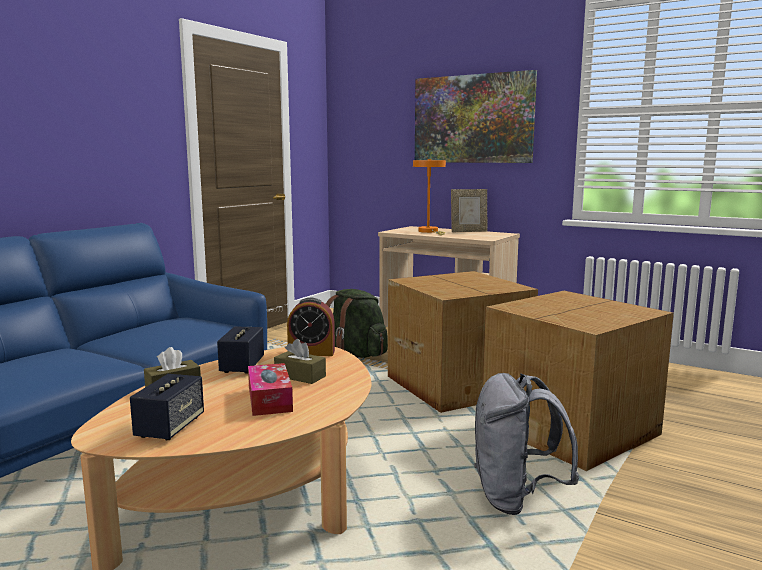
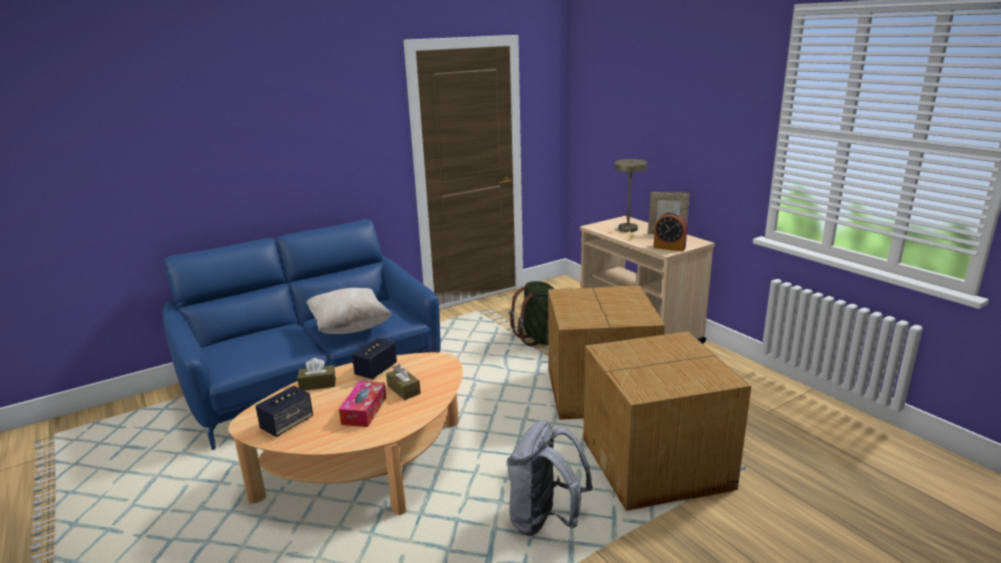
camera: 25 degrees right, 10 degrees up
alarm clock [287,298,335,356] -> alarm clock moved to [653,211,687,252]
orange table lamp [413,159,446,235] -> beige table lamp [614,159,647,239]
picture [415,70,537,163] -> none
none -> beige pillow [306,288,392,334]

